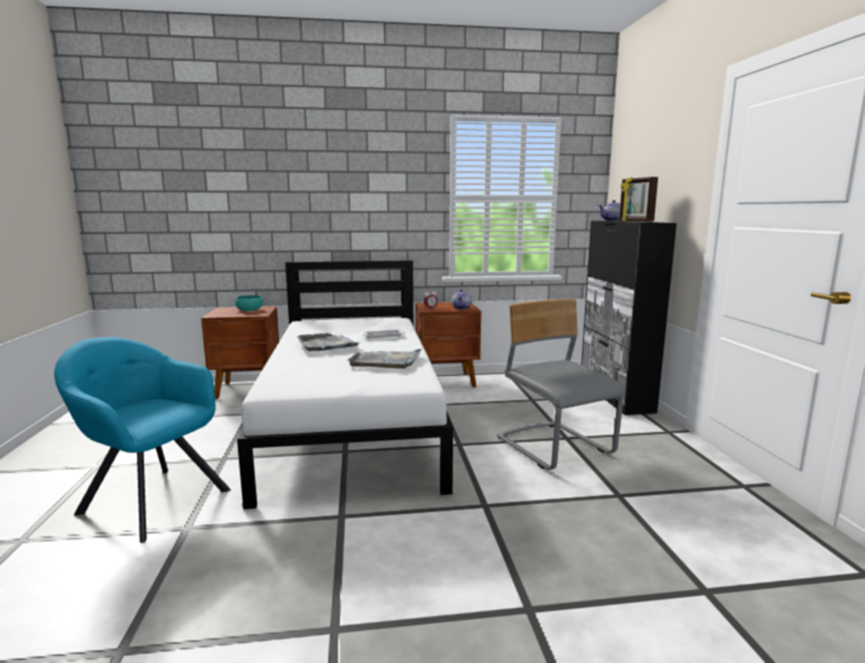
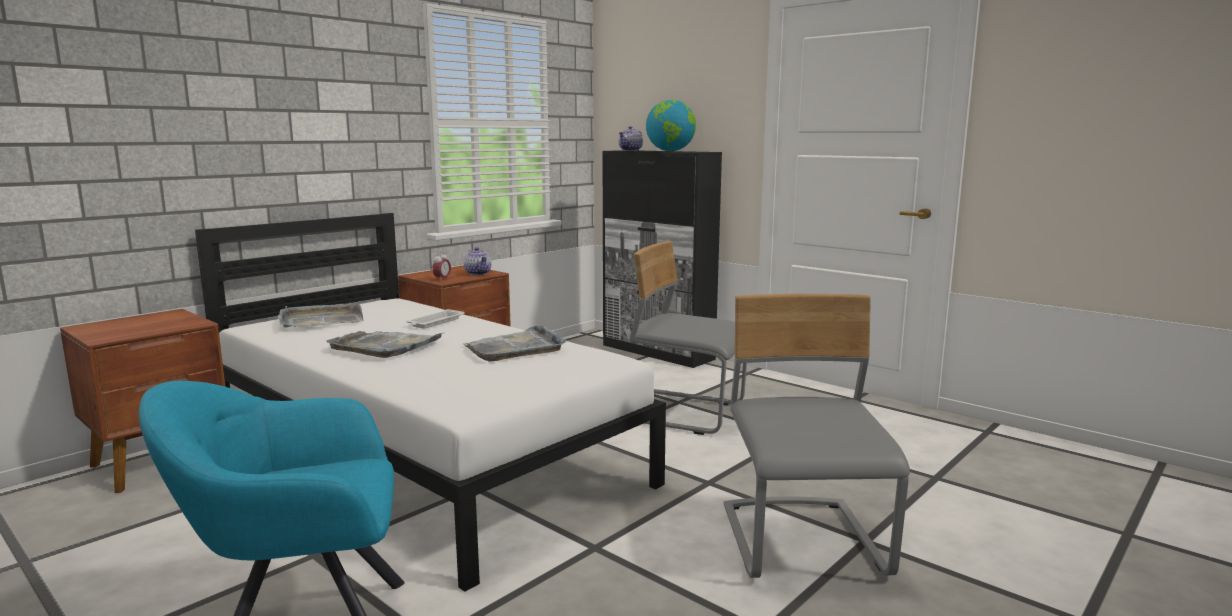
camera: 40 degrees left, 0 degrees up
turquoise bowl [235,295,263,311] -> none
picture frame [619,176,658,222] -> globe [646,100,696,151]
none -> grey tray [278,303,364,328]
none -> grey chair [724,294,910,578]

